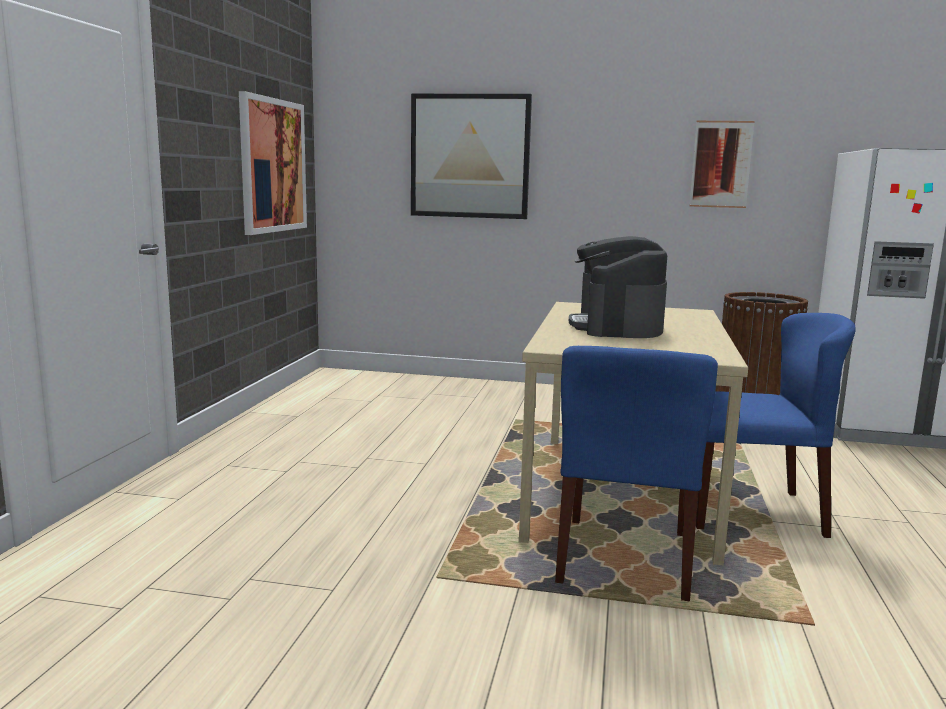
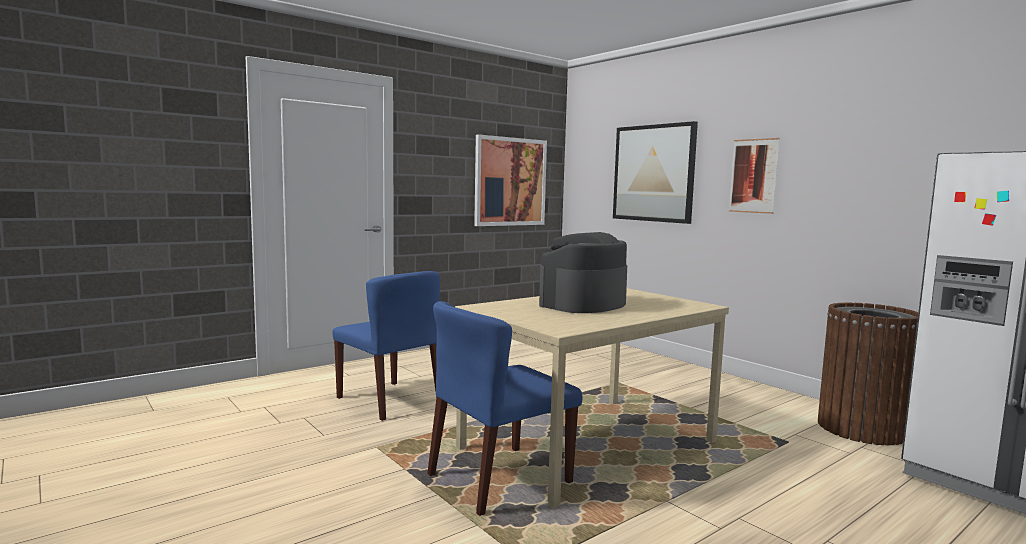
camera: 40 degrees right, 5 degrees down
picture [689,121,755,208] -> picture moved to [729,138,780,214]
blue chair [696,313,856,538] -> blue chair moved to [332,271,440,421]

